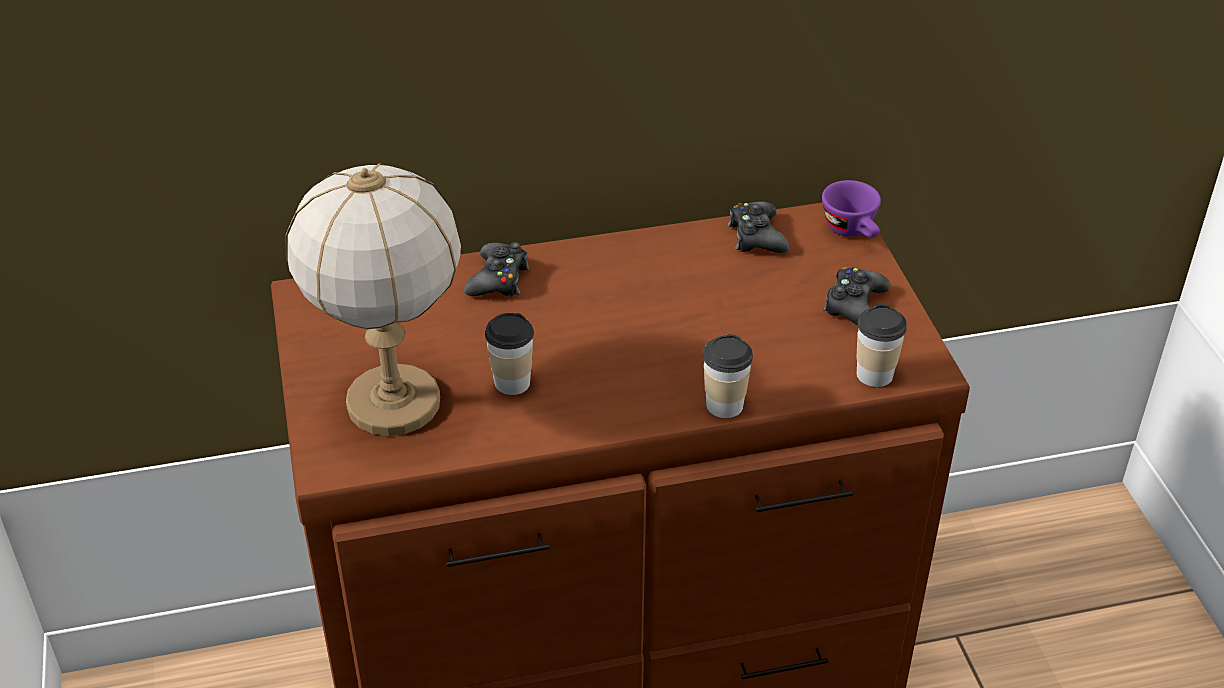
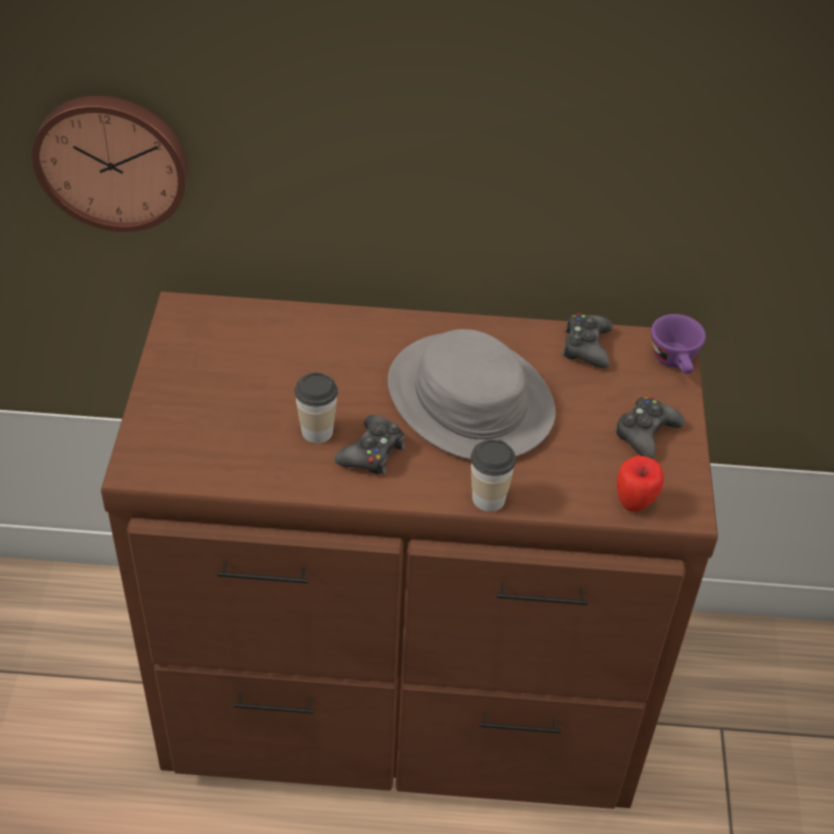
camera: 15 degrees right, 5 degrees up
table lamp [286,163,461,436] -> none
black game controller [464,242,530,296] -> black game controller moved to [335,415,405,475]
cup [857,304,907,387] -> apple [617,456,664,512]
none -> wall clock [32,95,189,232]
none -> grey hat [388,329,556,459]

